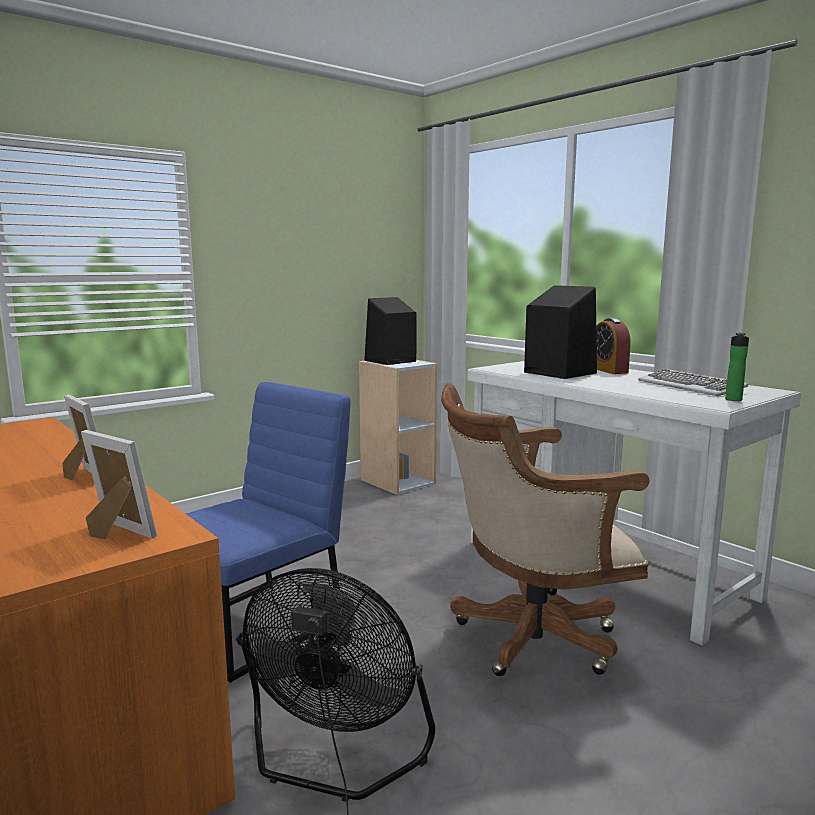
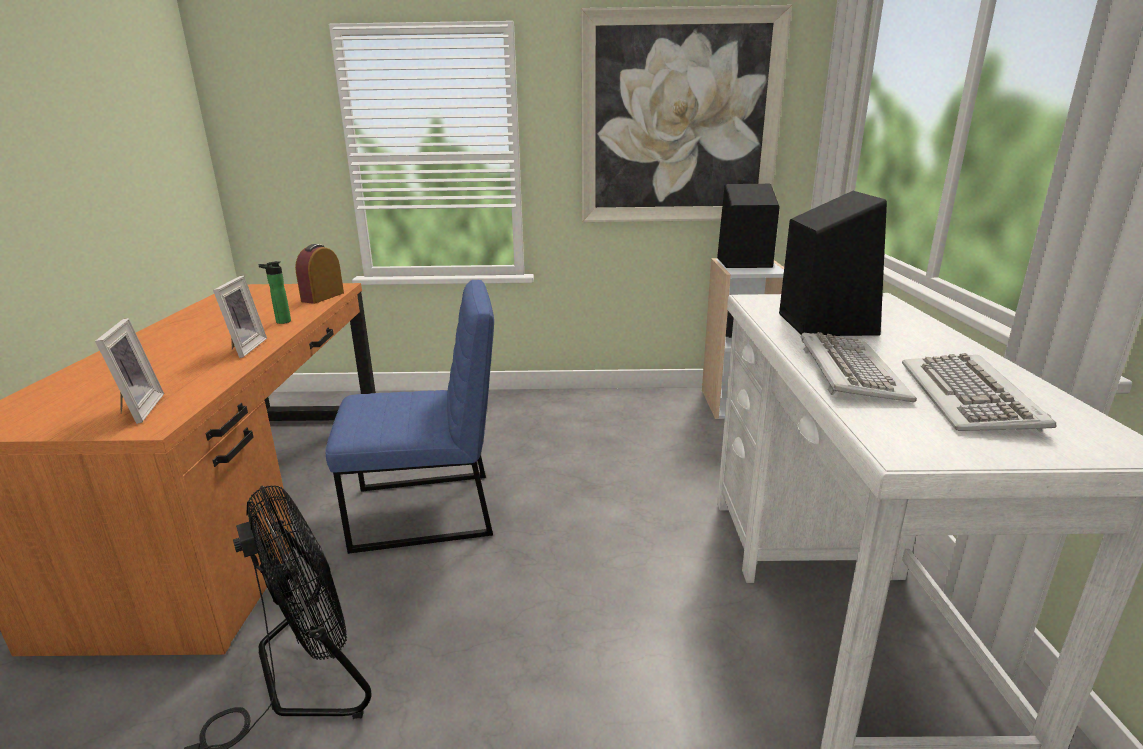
camera: 40 degrees right, 10 degrees up
office chair [441,383,649,676] -> none
alarm clock [596,318,631,374] -> alarm clock moved to [295,244,344,304]
bottle [725,333,749,401] -> bottle moved to [259,261,291,324]
none -> picture [581,5,792,222]
none -> keyboard [801,332,917,402]

